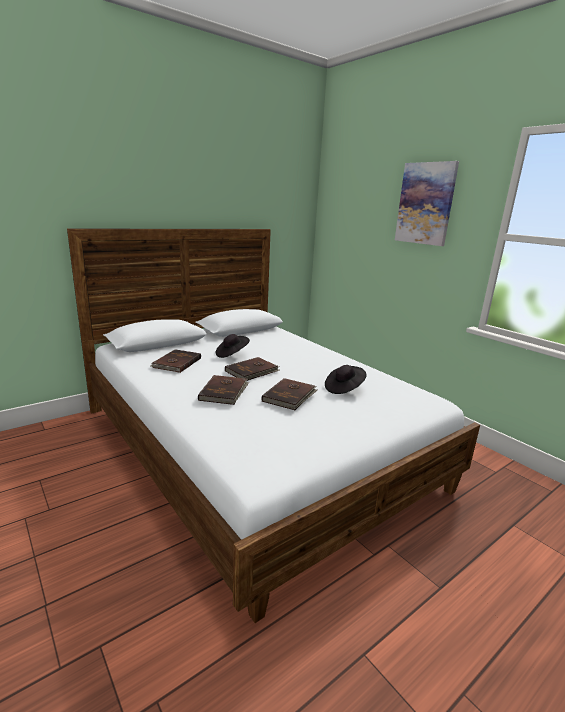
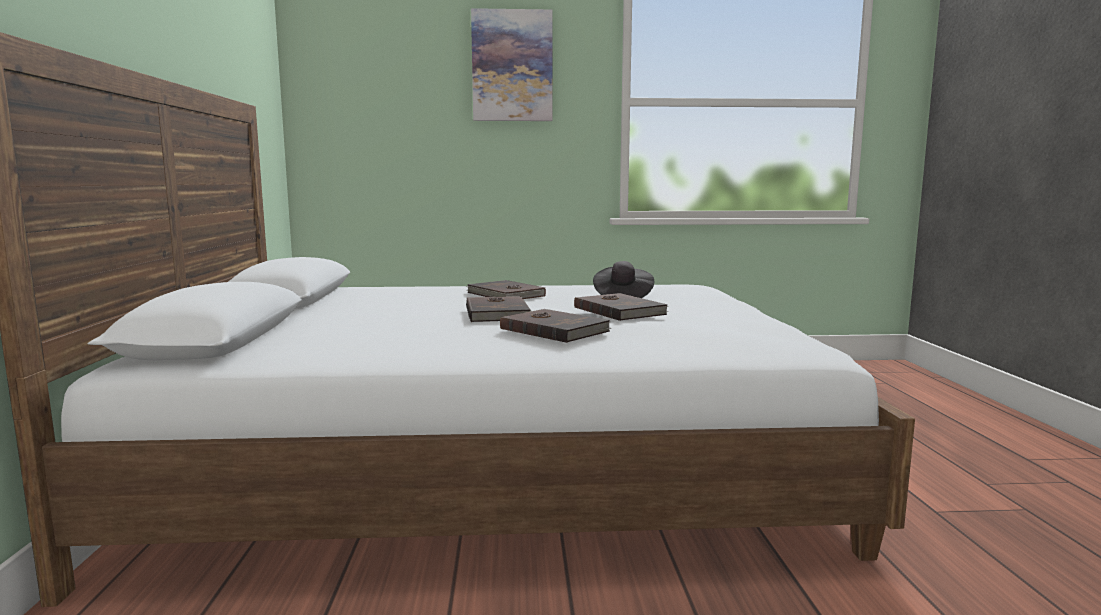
camera: 55 degrees left, 10 degrees down
brown book [150,349,201,373] -> brown book moved to [467,280,546,299]
black hat [215,334,250,358] -> none

